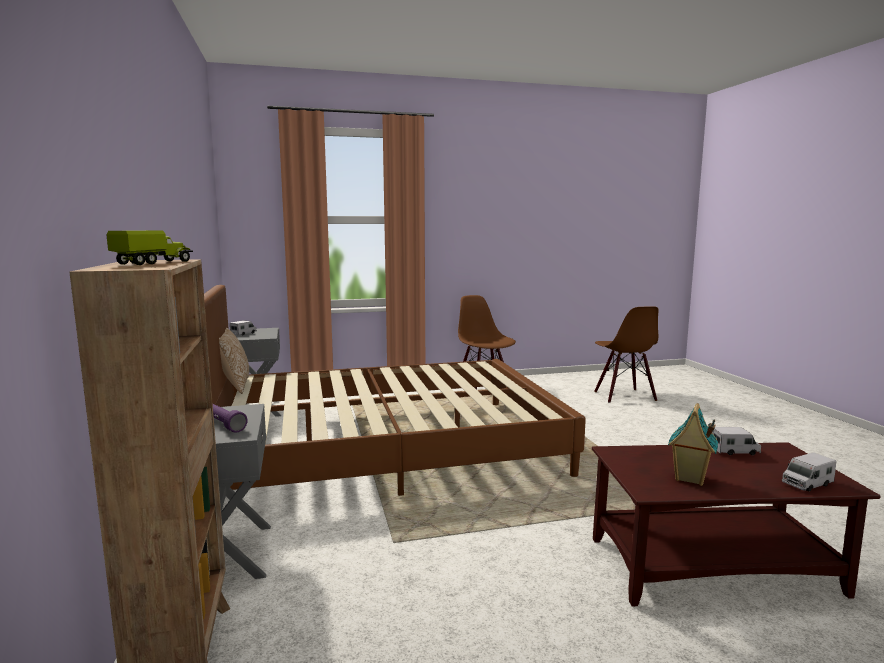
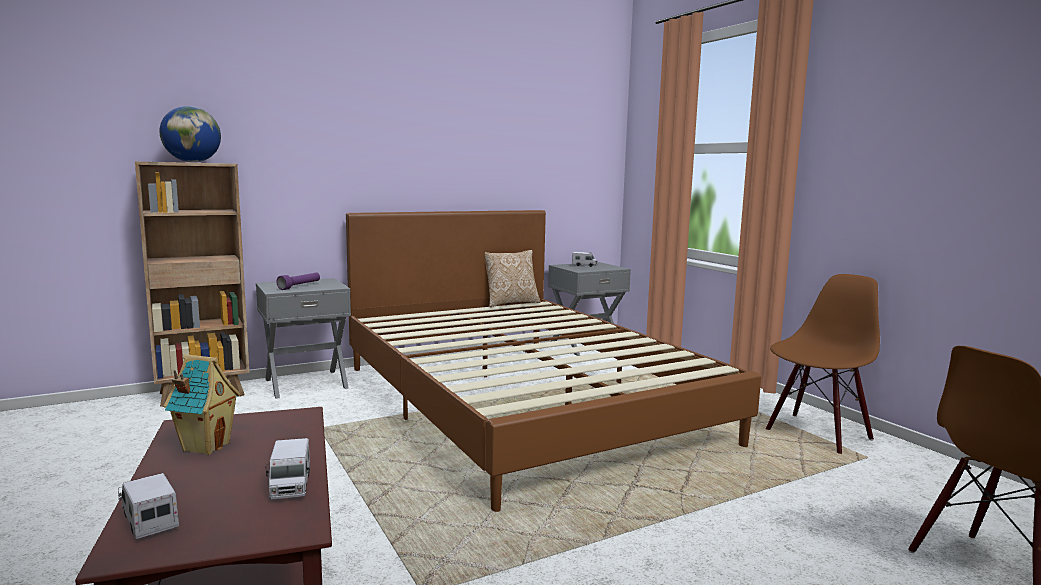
camera: 75 degrees right, 0 degrees up
toy truck [106,230,193,265] -> globe [160,106,221,162]

